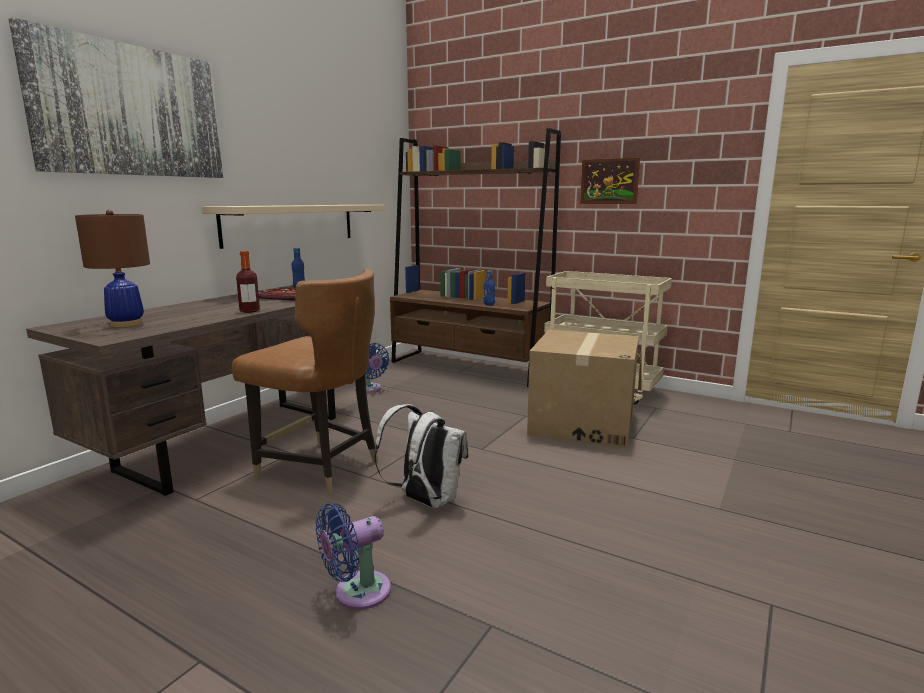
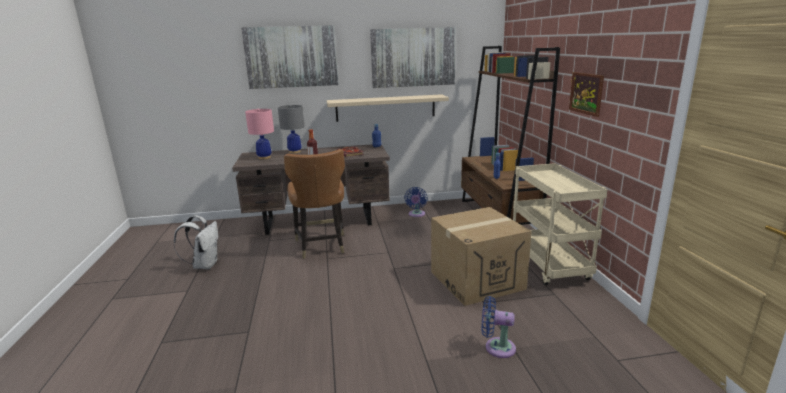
camera: 50 degrees right, 5 degrees up
brown table lamp [75,210,150,327] -> pink table lamp [245,108,274,159]
blue fan [316,503,391,610] -> blue fan moved to [481,296,516,358]
white backpack [374,404,469,508] -> white backpack moved to [174,215,218,270]
none -> grey table lamp [278,105,305,153]
none -> picture [370,27,456,88]

